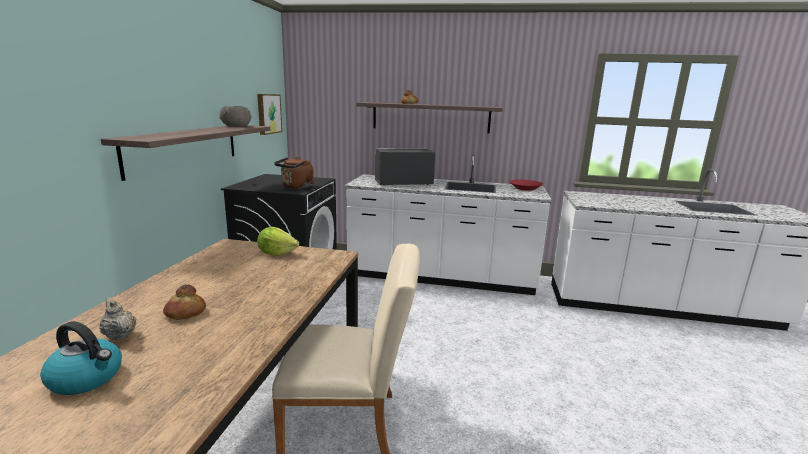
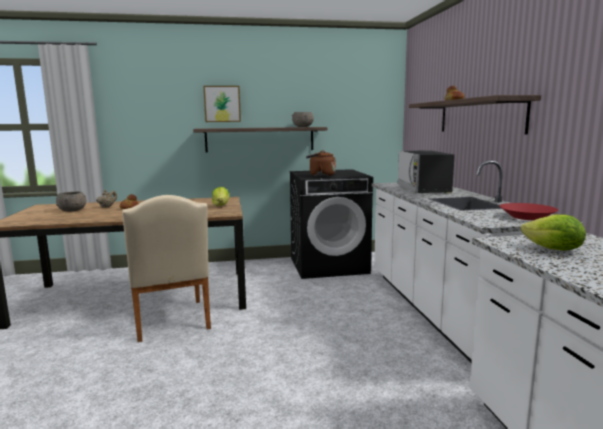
camera: 70 degrees right, 5 degrees down
kettle [40,321,122,395] -> grey bowl [56,191,87,212]
picture [257,94,282,135] -> picture moved to [203,86,241,122]
microwave [375,148,435,186] -> microwave turned 150 degrees counterclockwise [397,150,455,194]
none -> lettuce [521,214,586,251]

